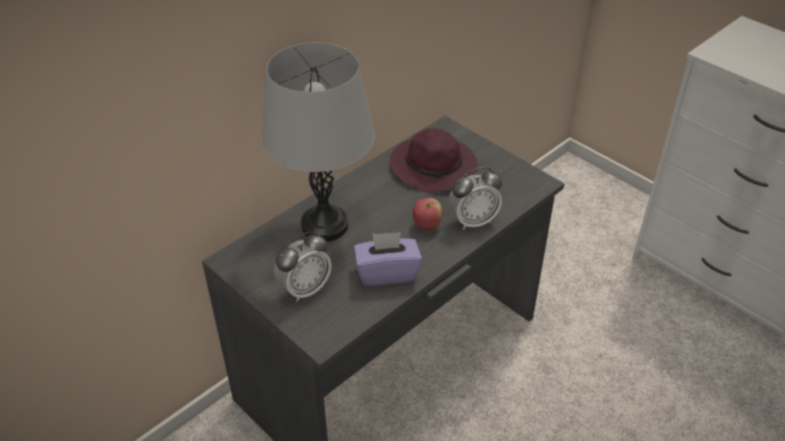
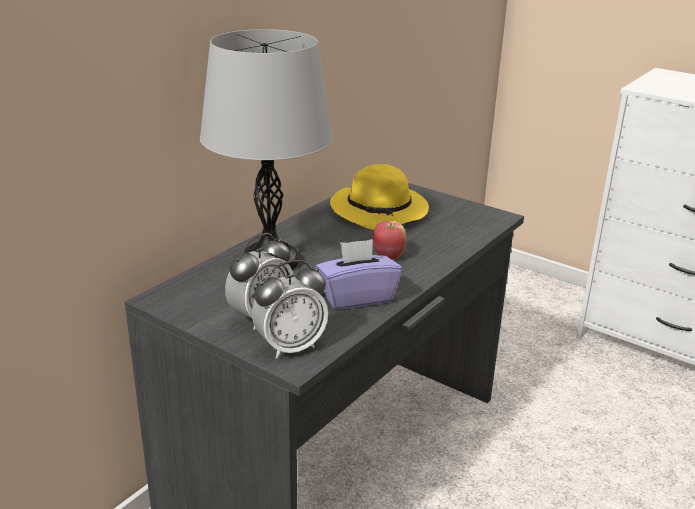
camera: 10 degrees left, 15 degrees down
purple hat [390,129,478,193] -> yellow hat [330,164,429,230]
alarm clock [449,167,502,230] -> alarm clock moved to [252,260,328,359]

